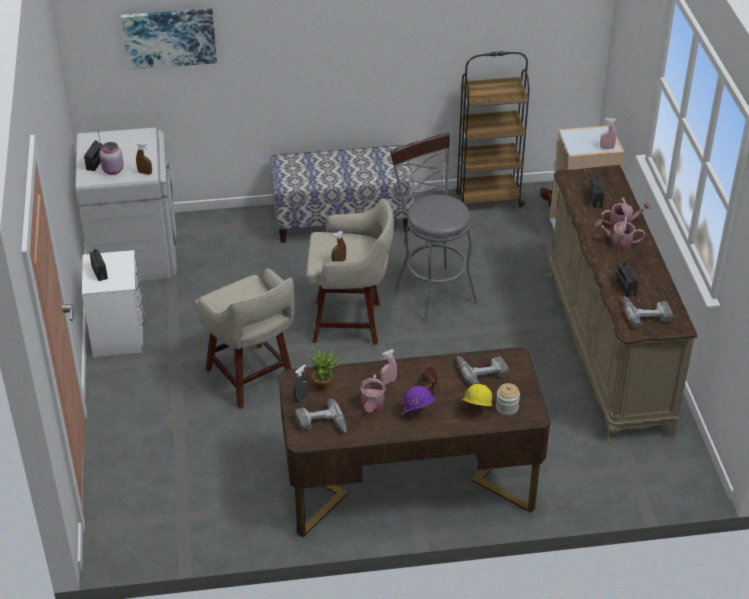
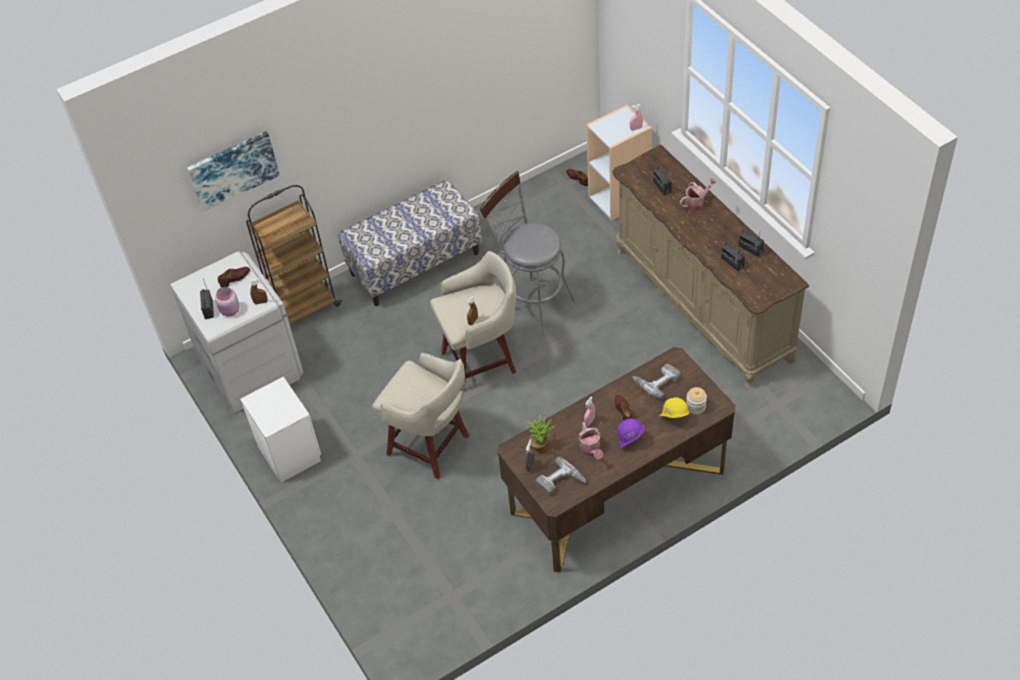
camera: 20 degrees left, 10 degrees up
radio [89,249,108,281] -> radio moved to [738,230,764,257]
brown cart [455,51,529,208] -> brown cart moved to [246,185,342,324]
watering can [595,216,646,251] -> none
power drill [623,296,673,327] -> none
none -> brown shoe [218,267,250,287]

